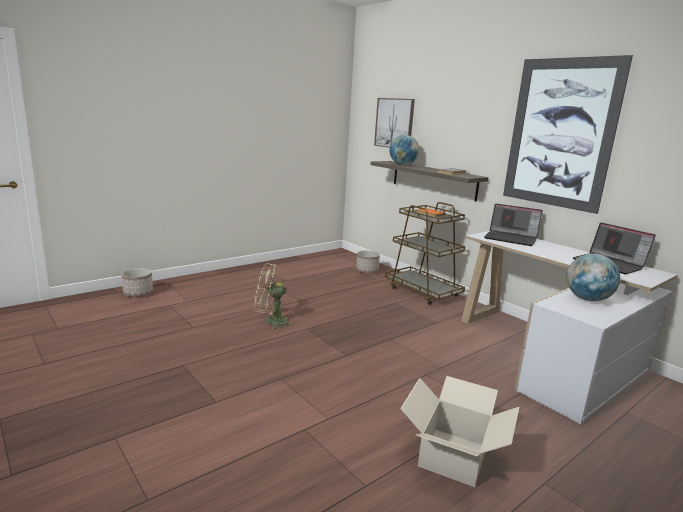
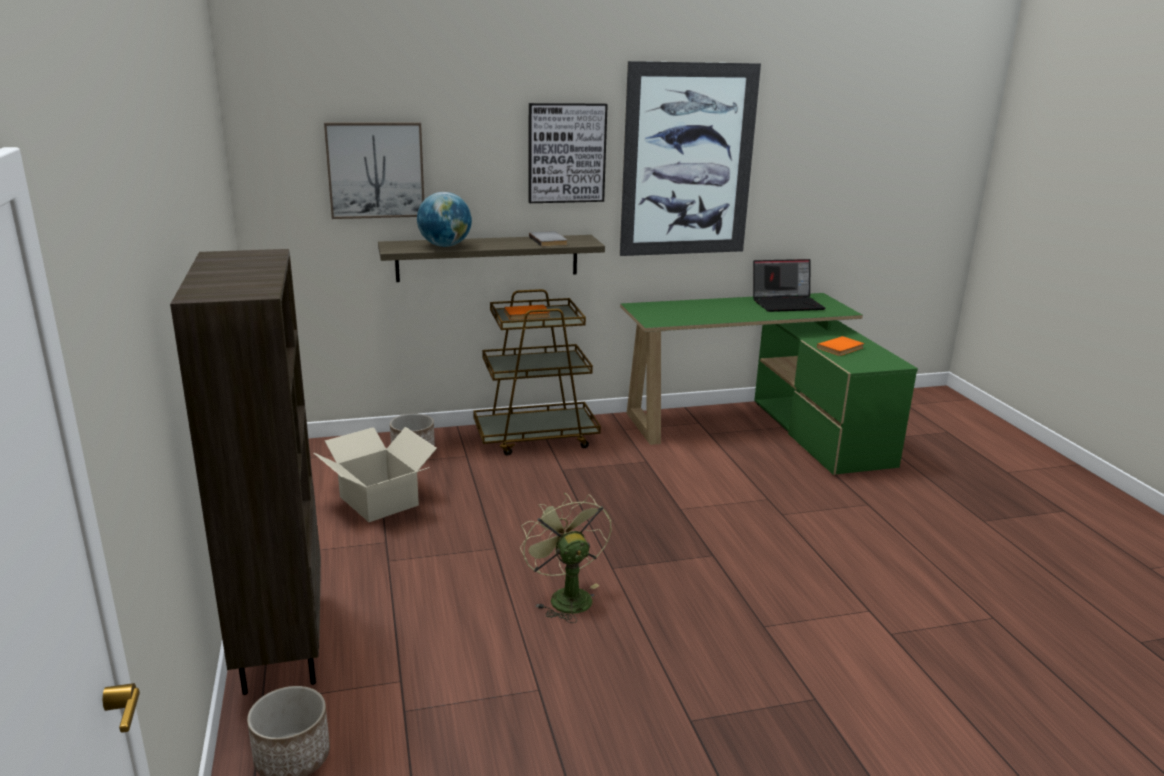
camera: 65 degrees left, 5 degrees up
green fan [255,263,294,330] -> green fan turned 135 degrees clockwise [520,493,612,623]
cardboard box [400,376,519,487] -> cardboard box moved to [314,427,437,522]
white desk [461,231,678,424] -> green desk [620,293,918,475]
laptop [484,203,543,246] -> none
globe [566,254,620,301] -> orange book [817,336,864,356]
none -> brown bookcase [170,249,321,695]
none -> picture [528,103,608,203]

